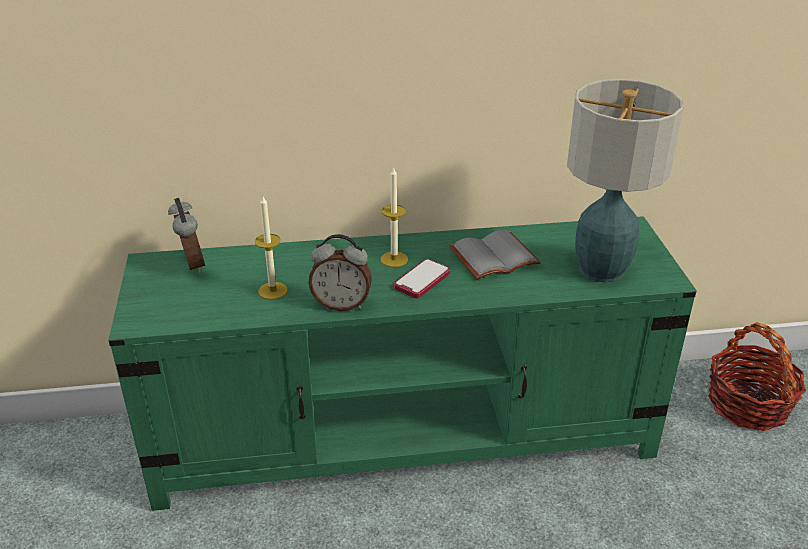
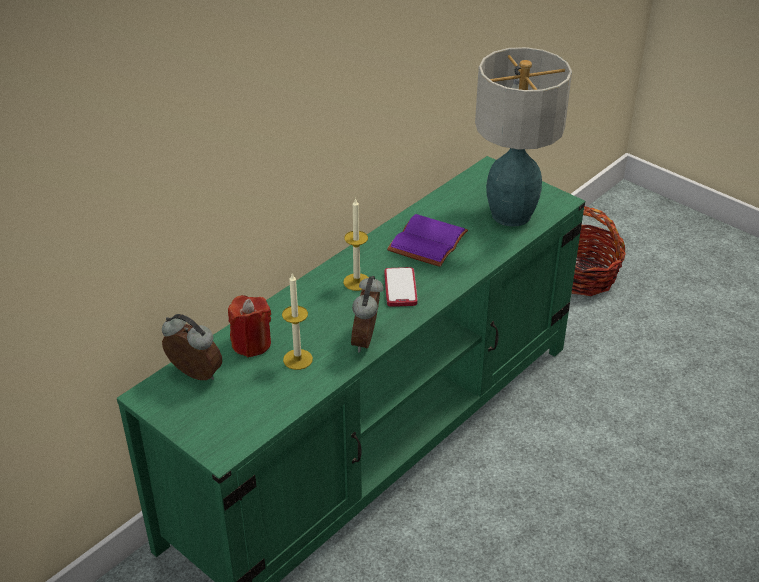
camera: 40 degrees left, 5 degrees up
alarm clock [308,234,372,311] -> alarm clock turned 135 degrees clockwise [351,276,384,353]
grey book [449,230,541,279] -> purple book [387,214,468,267]
none -> red candle [228,295,271,357]

